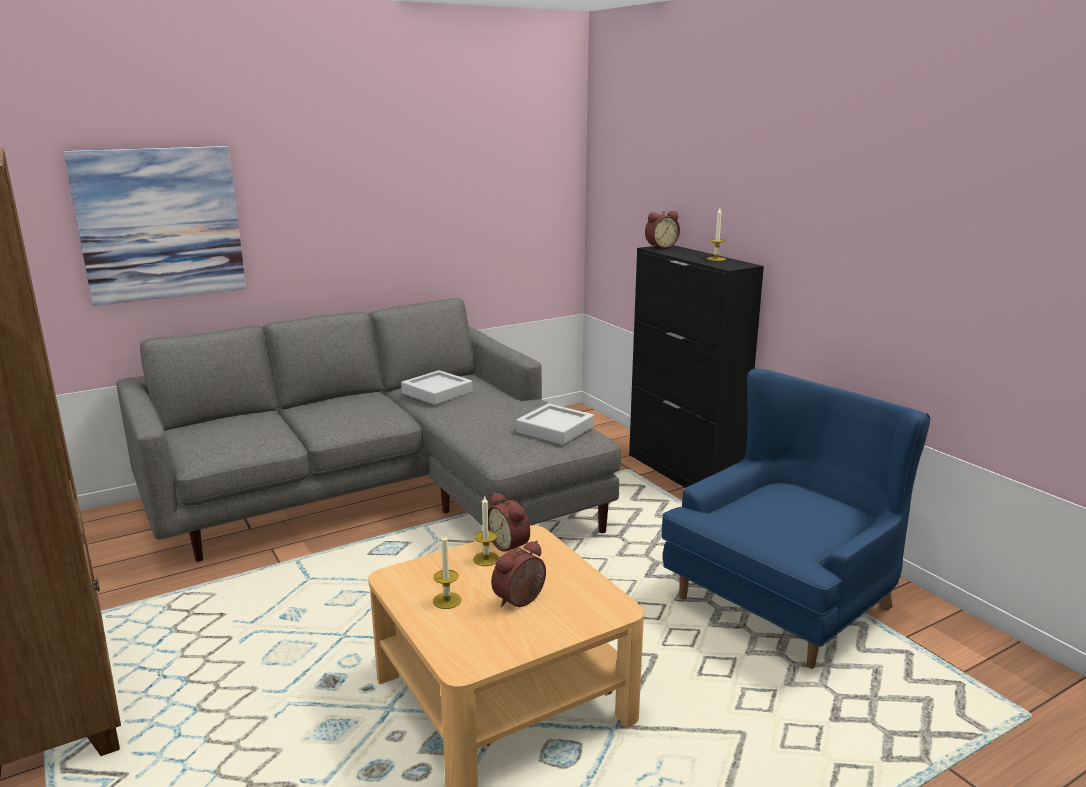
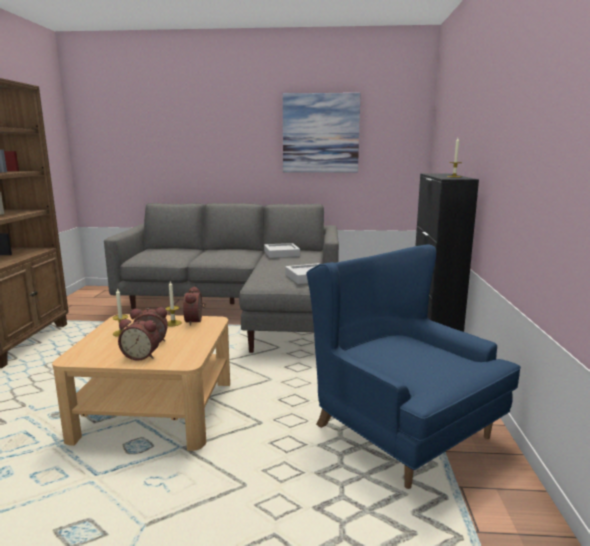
camera: 35 degrees right, 5 degrees down
picture [64,146,246,306] -> picture moved to [283,93,361,173]
alarm clock [645,211,680,249] -> alarm clock moved to [118,319,160,361]
blue armchair [662,368,931,669] -> blue armchair turned 120 degrees counterclockwise [306,244,521,489]

